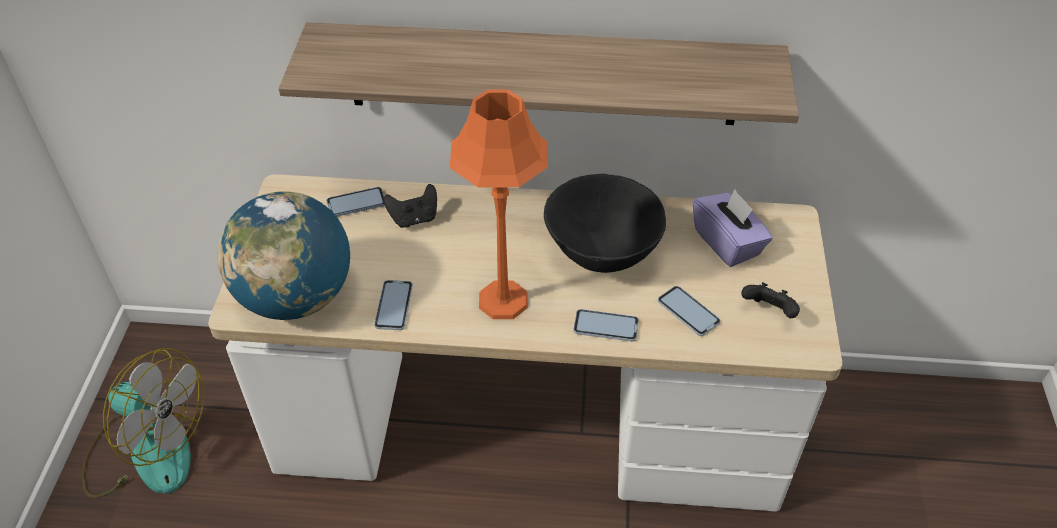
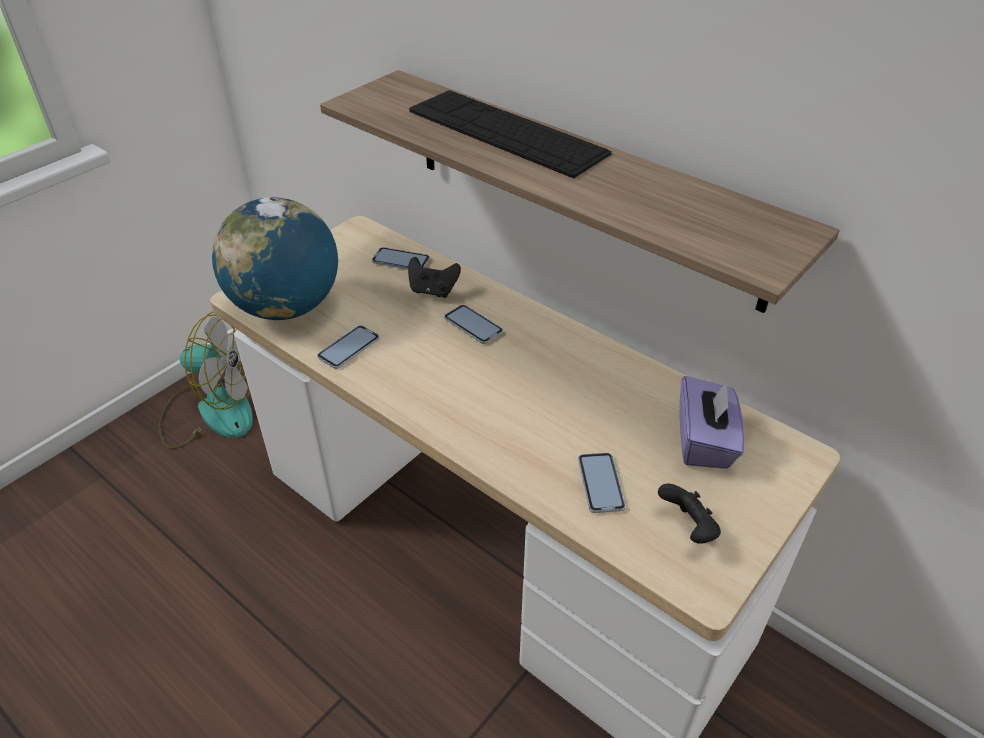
camera: 35 degrees right, 5 degrees down
fan [82,348,204,498] -> fan turned 45 degrees counterclockwise [158,311,253,449]
orange table lamp [450,89,548,319] -> none
black bowl [544,174,666,273] -> none
phone [573,309,639,342] -> phone moved to [444,305,503,344]
none -> keyboard [409,90,612,178]

